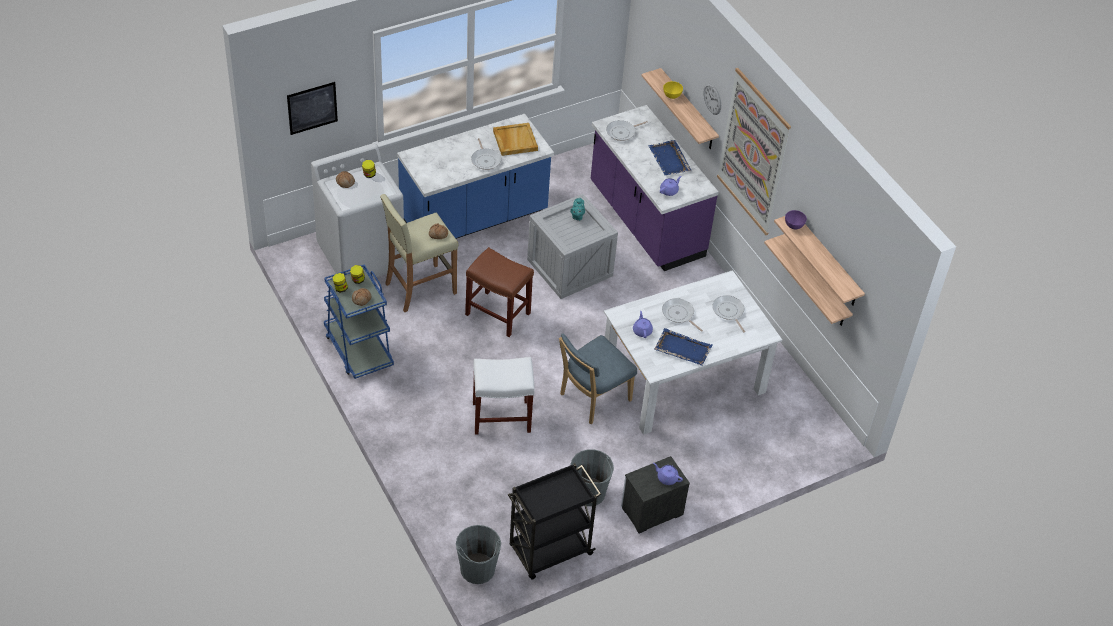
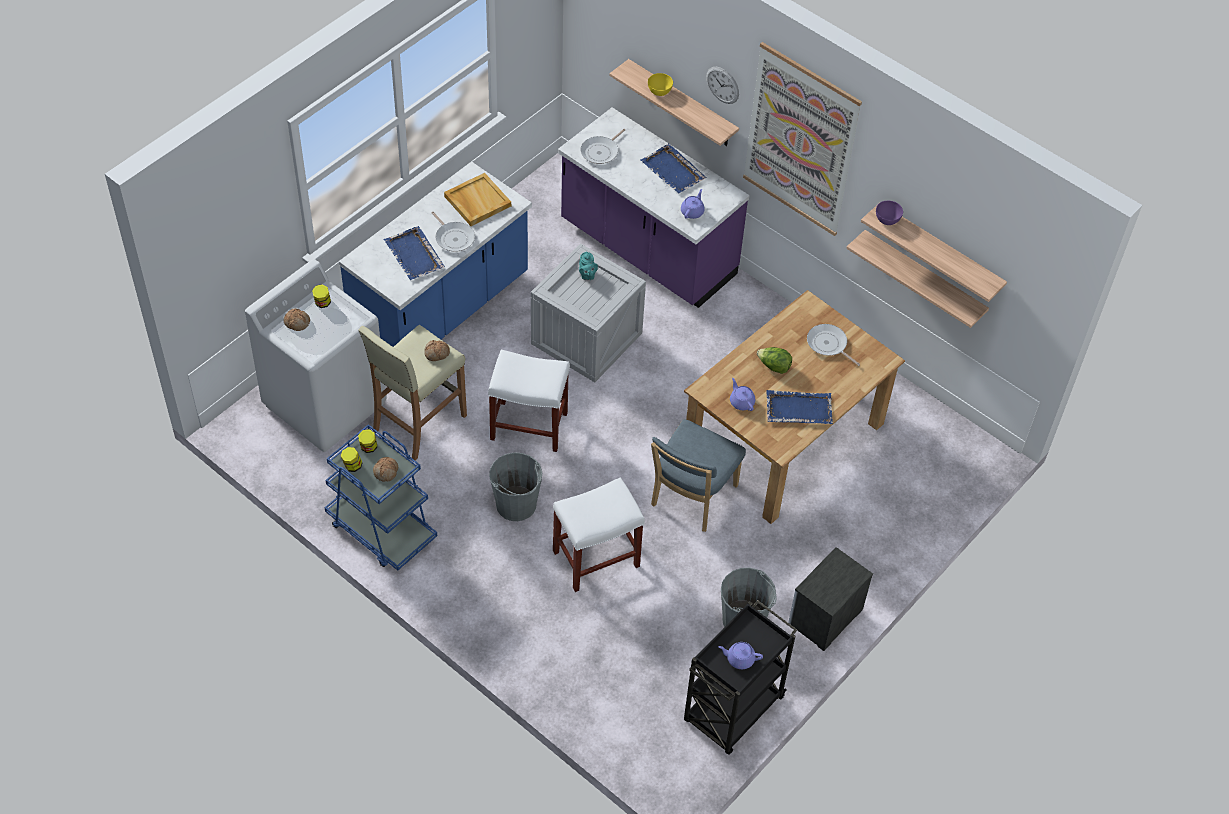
camera: 20 degrees left, 5 degrees up
picture [287,82,338,135] -> none
grey bucket [456,525,501,584] -> grey bucket moved to [489,453,542,521]
brown stool [465,247,534,337] -> white stool [488,350,570,452]
white dining table [604,270,782,435] -> brown dining table [684,290,905,524]
purple teapot [653,463,683,485] -> purple teapot moved to [718,642,763,669]
frying pan [662,298,703,332] -> lettuce [757,347,792,374]
none -> blue tray [384,226,445,280]

